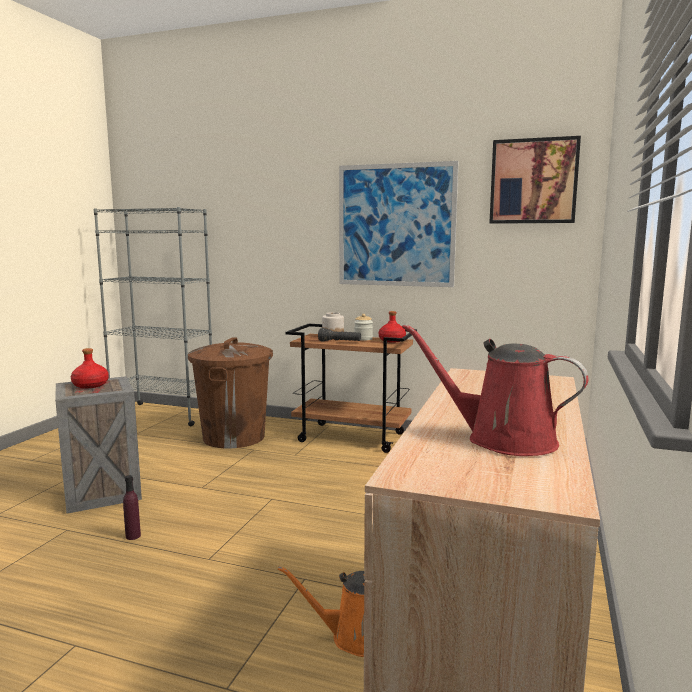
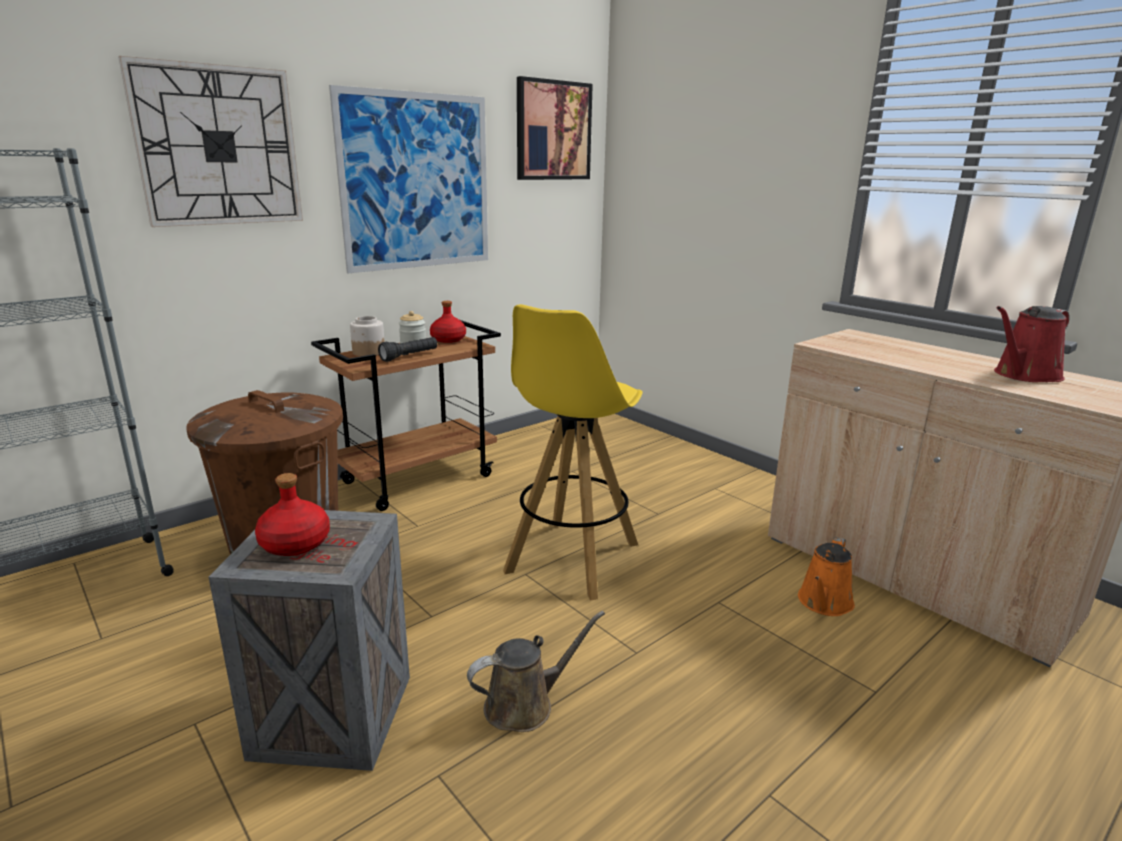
camera: 60 degrees left, 10 degrees up
purple bottle [123,475,141,540] -> brown watering can [467,611,605,732]
none -> wall clock [118,56,303,227]
none -> yellow stool [503,304,643,601]

